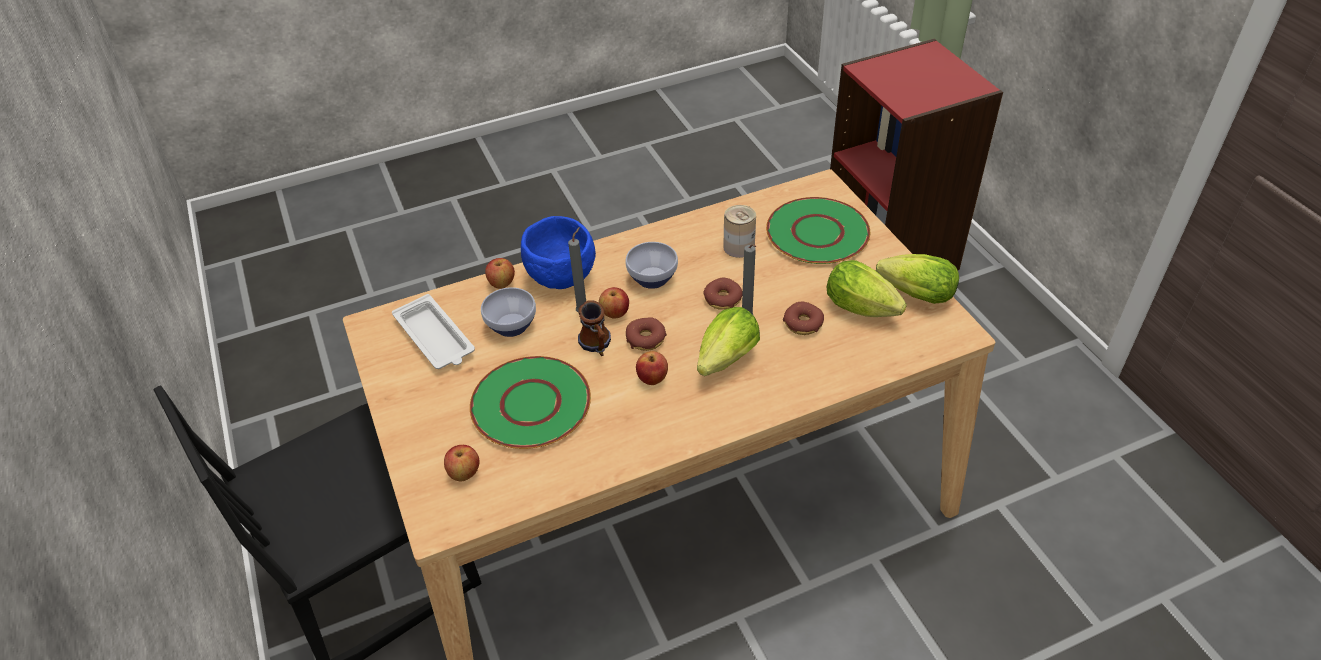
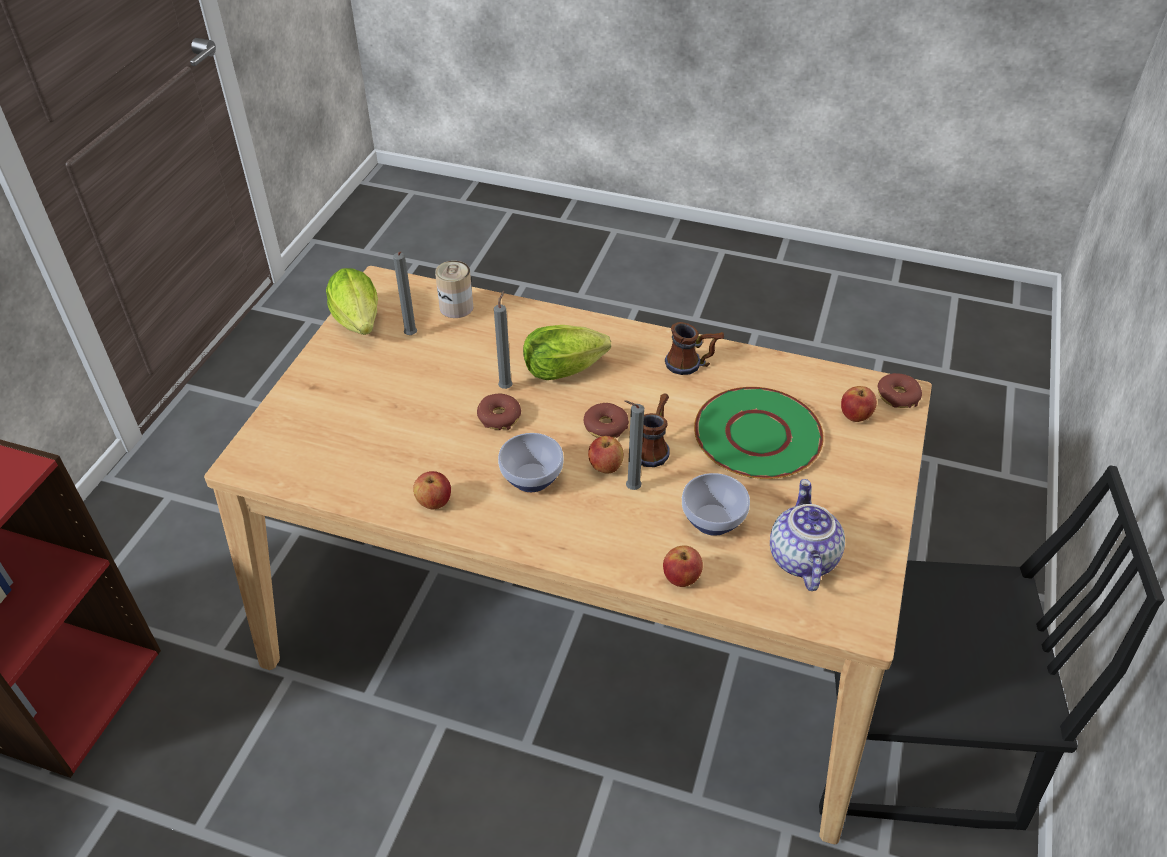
camera: 140 degrees left, 0 degrees up
white tray [392,294,475,369] -> teapot [770,479,845,591]
blue bowl [521,216,596,289] -> none
apple [636,351,668,385] -> apple moved to [413,471,451,509]
can [723,205,756,258] -> can moved to [435,261,473,318]
green plate [766,197,870,264] -> none
donut [783,302,824,335] -> donut moved to [877,373,922,408]
lettuce [827,260,907,317] -> grey candle [393,251,417,335]
none -> mug [665,322,724,375]

